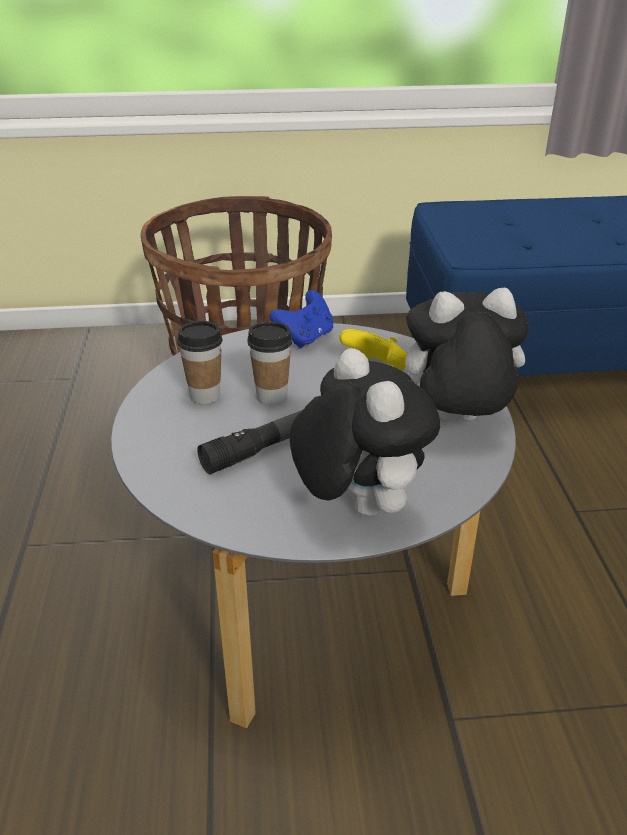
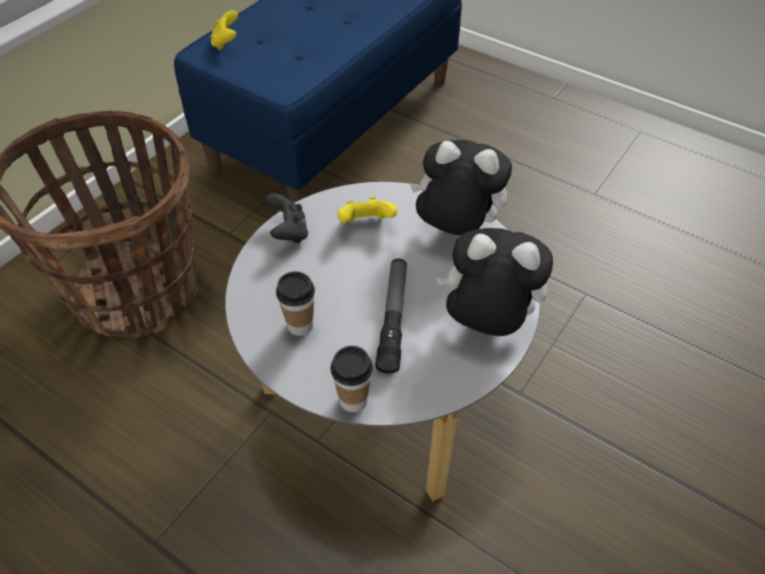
camera: 50 degrees left, 15 degrees up
cup [247,322,292,405] -> cup moved to [331,346,373,412]
blue game controller [269,290,334,349] -> black game controller [265,193,308,244]
plush toy [405,287,529,422] -> plush toy turned 75 degrees clockwise [410,140,512,236]
none -> yellow game controller [211,10,238,50]

